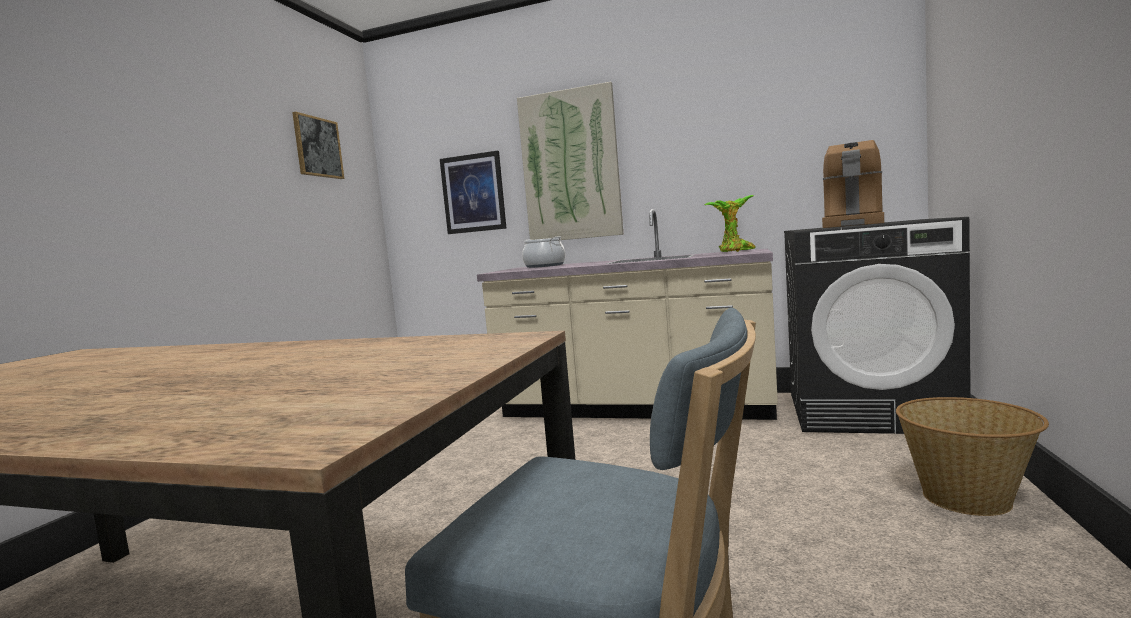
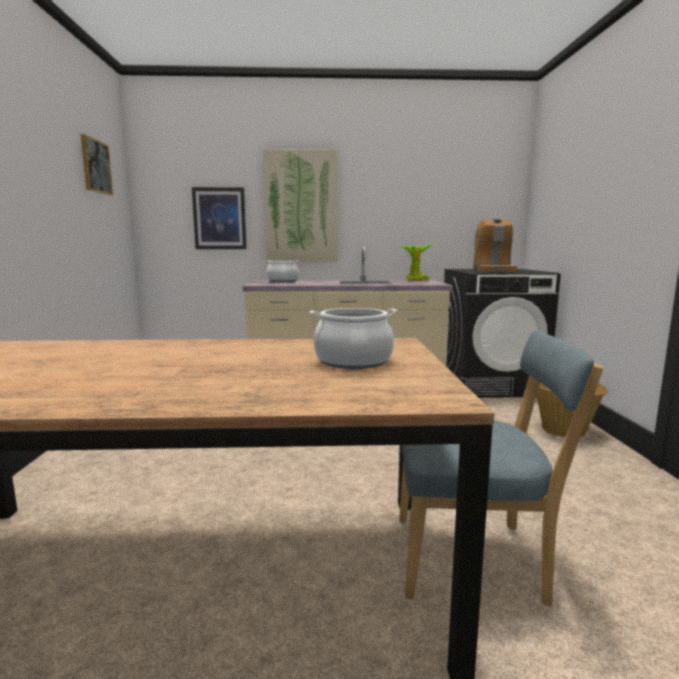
camera: 20 degrees left, 5 degrees up
none -> cooking pot [309,308,398,369]

